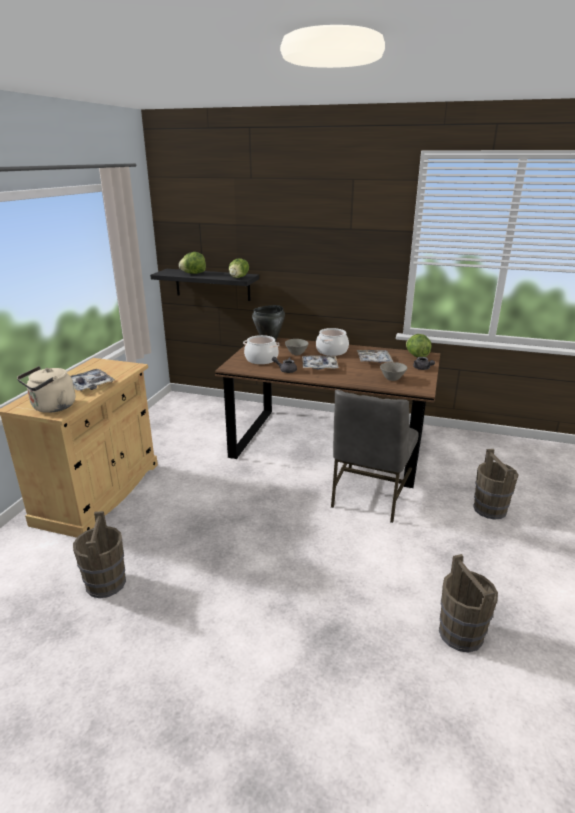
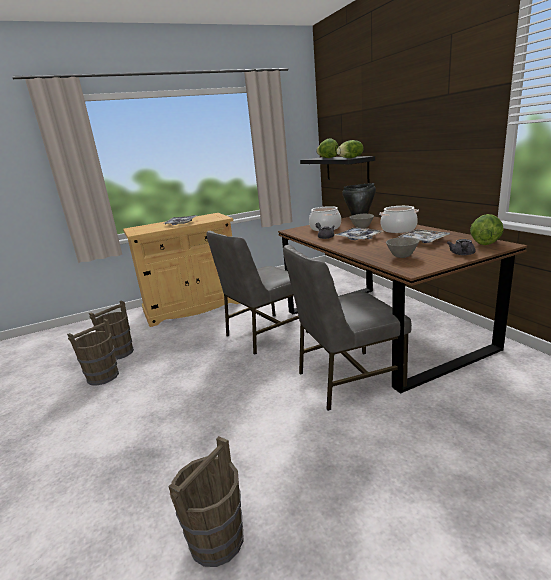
camera: 50 degrees right, 5 degrees down
beige kettle [17,366,75,413] -> none
brown bucket [473,449,519,520] -> brown bucket moved to [67,319,119,386]
none -> grey chair [206,231,308,355]

